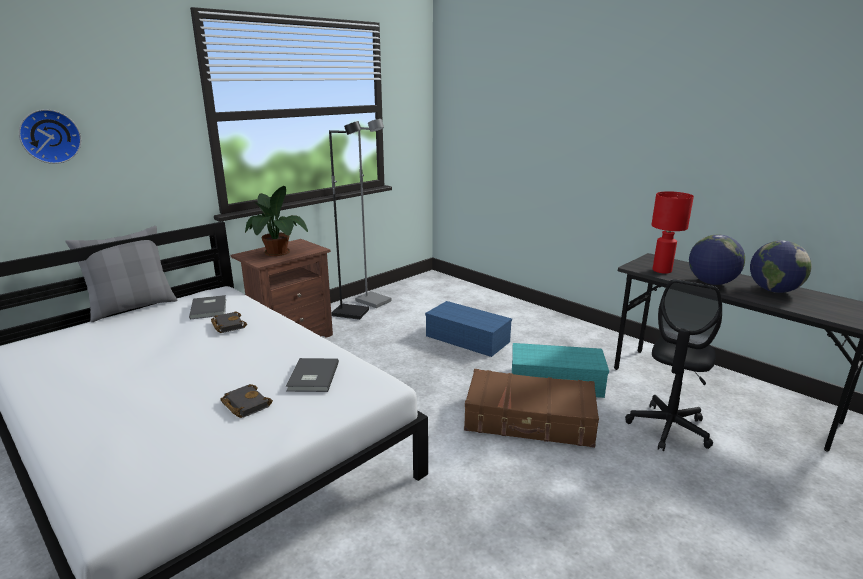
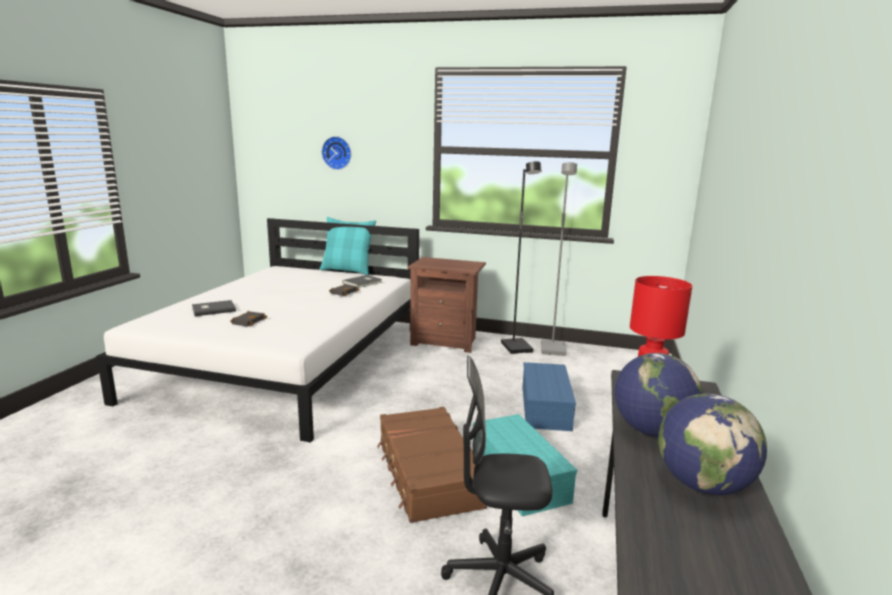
camera: 60 degrees right, 5 degrees down
grey pillow [65,226,178,322] -> turquoise pillow [320,217,376,275]
potted plant [245,186,308,256] -> none
grey book [286,358,339,392] -> grey book moved to [192,300,236,316]

